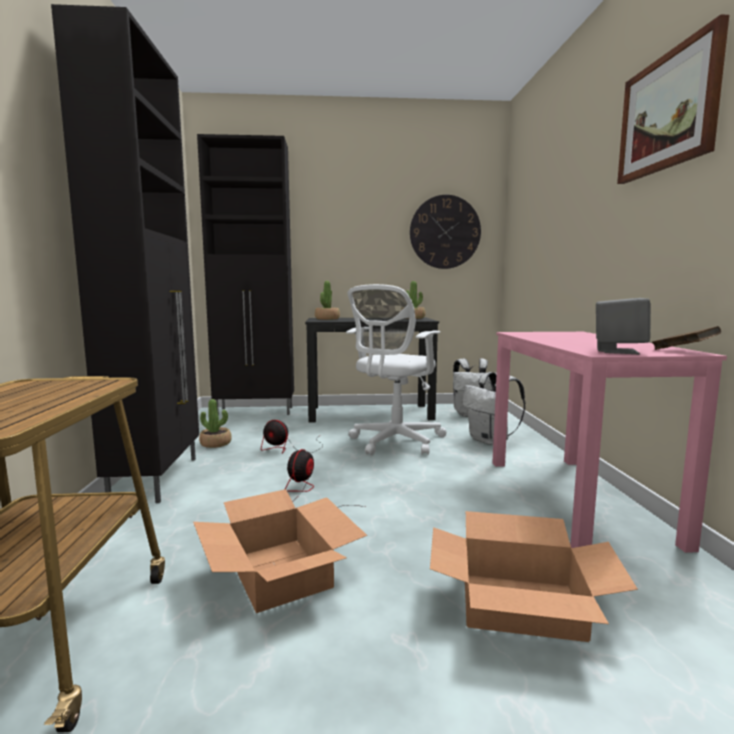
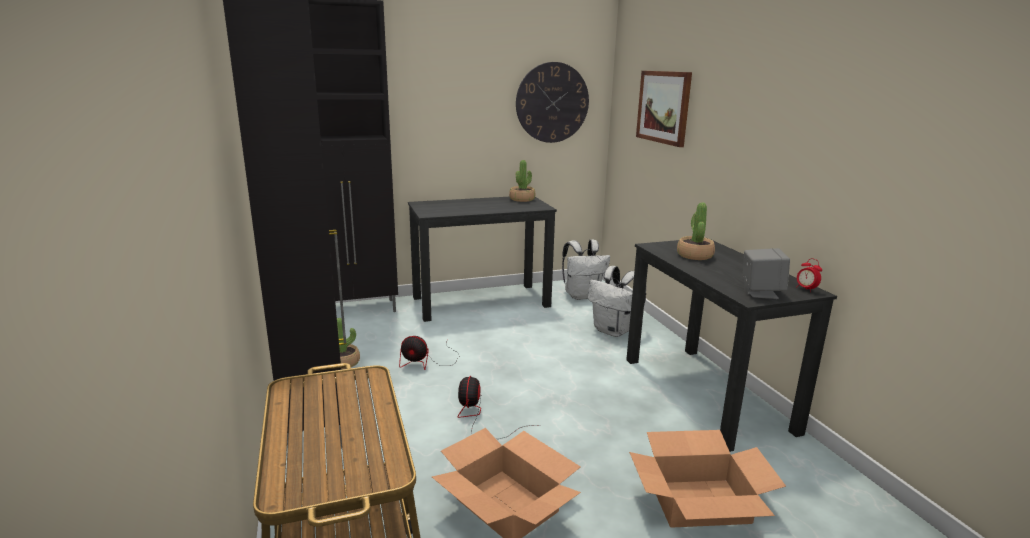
camera: 15 degrees left, 10 degrees up
potted plant [315,281,340,320] -> potted plant moved to [677,202,715,260]
white office chair [346,284,446,455] -> none
pink desk [492,332,727,553] -> black desk [626,238,837,452]
picture [617,14,729,184] -> picture moved to [636,71,692,147]
brown book [652,326,721,350] -> alarm clock [796,258,822,292]

